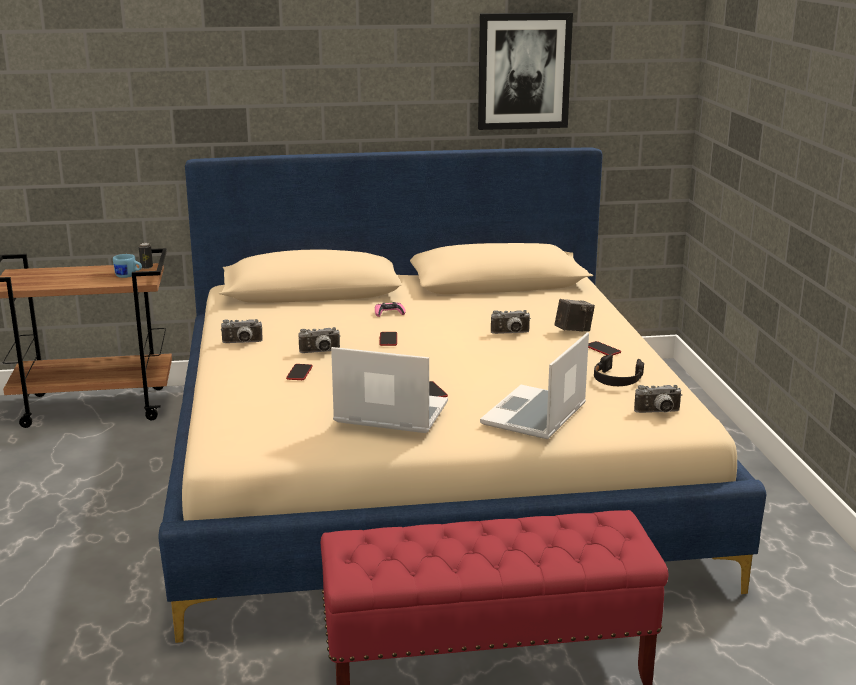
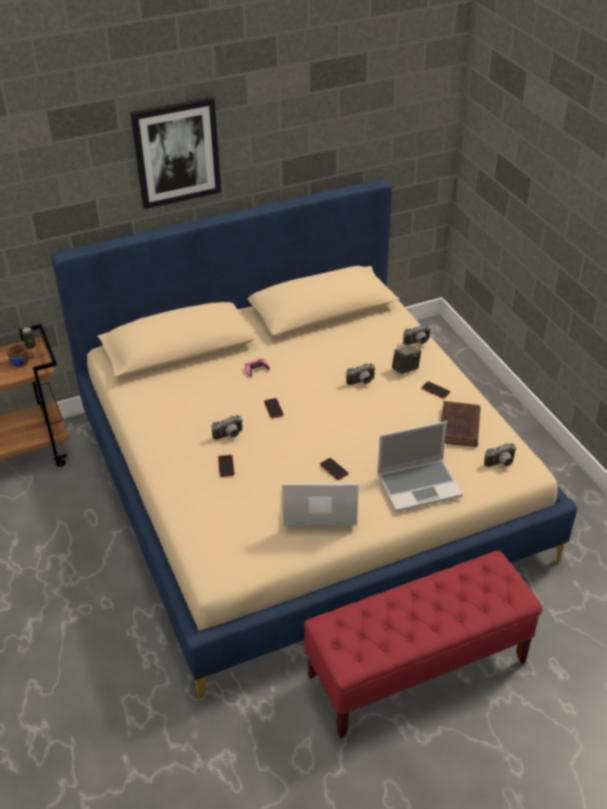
camera: 15 degrees left, 20 degrees up
blue mug [113,254,142,278] -> brown mug [7,344,34,367]
camera [221,319,262,343] -> camera moved to [403,324,431,345]
picture [478,13,573,130] -> picture moved to [130,97,221,209]
laptop [480,332,589,439] -> laptop turned 120 degrees counterclockwise [377,421,463,512]
black headphones [594,354,644,386] -> brown book [441,401,480,447]

